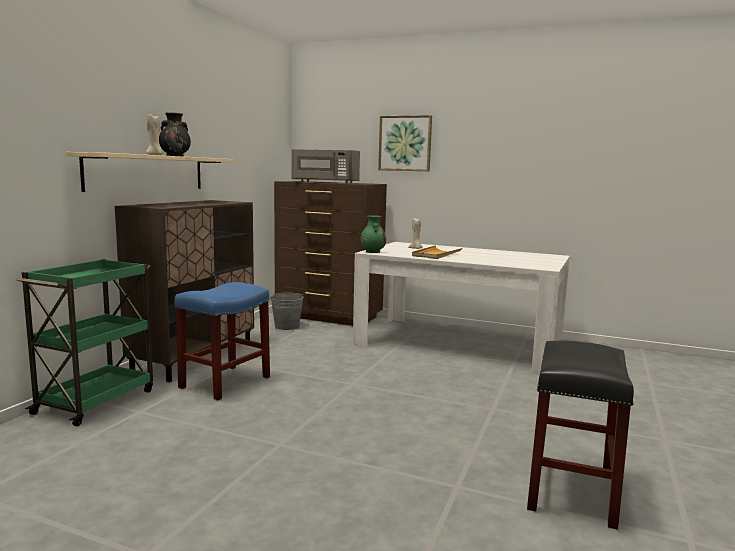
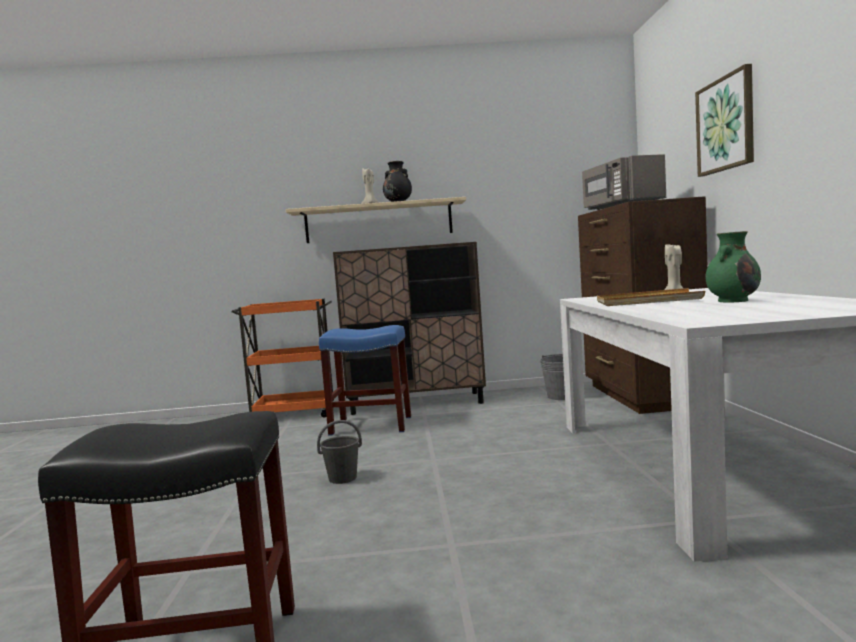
camera: 65 degrees right, 5 degrees down
green cart [16,259,153,426] -> orange cart [232,299,333,418]
green vase [361,216,386,253] -> green vase moved to [705,231,761,302]
none -> grey bucket [317,420,362,484]

